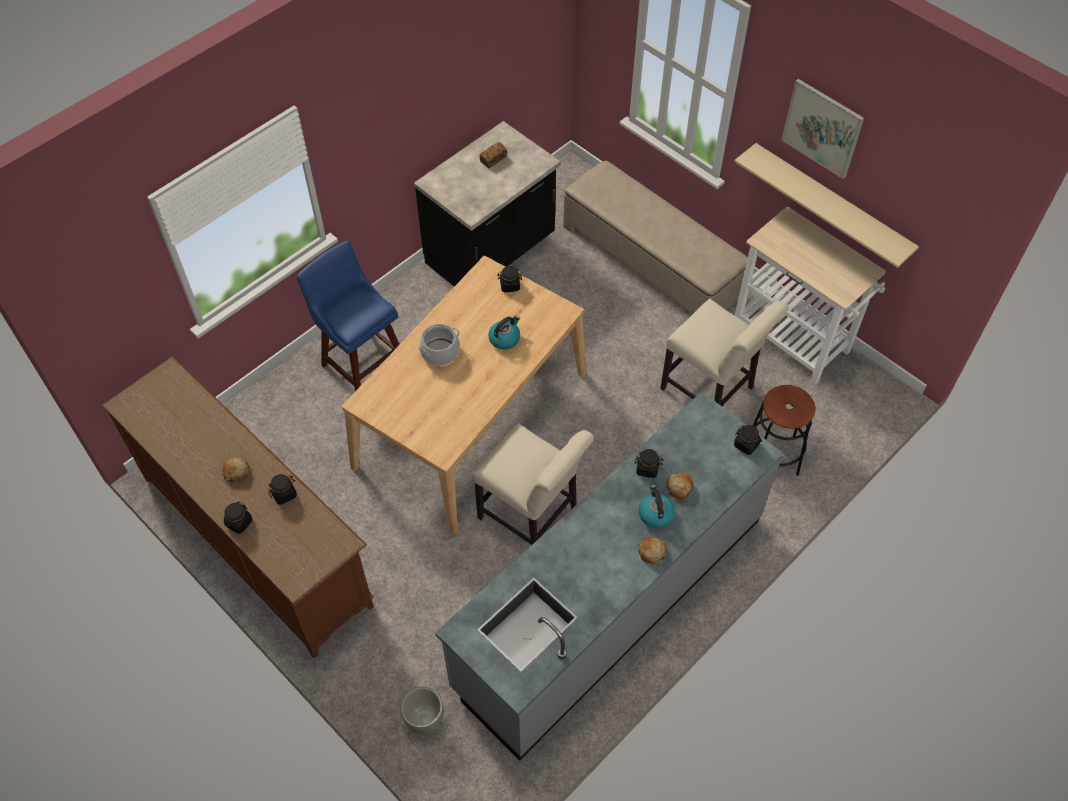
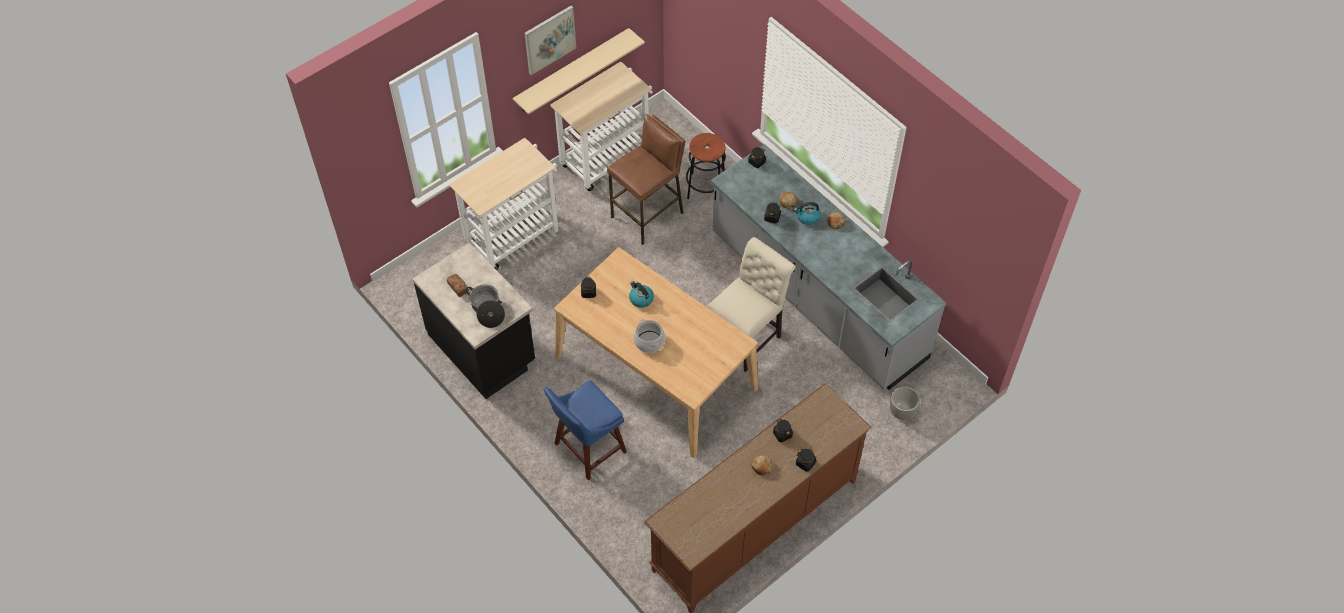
camera: 85 degrees left, 0 degrees up
beige bench [563,161,748,313] -> white cart [450,138,559,270]
beige chair [660,299,789,406] -> brown stool [607,114,685,245]
none -> cooking pot [466,284,505,328]

